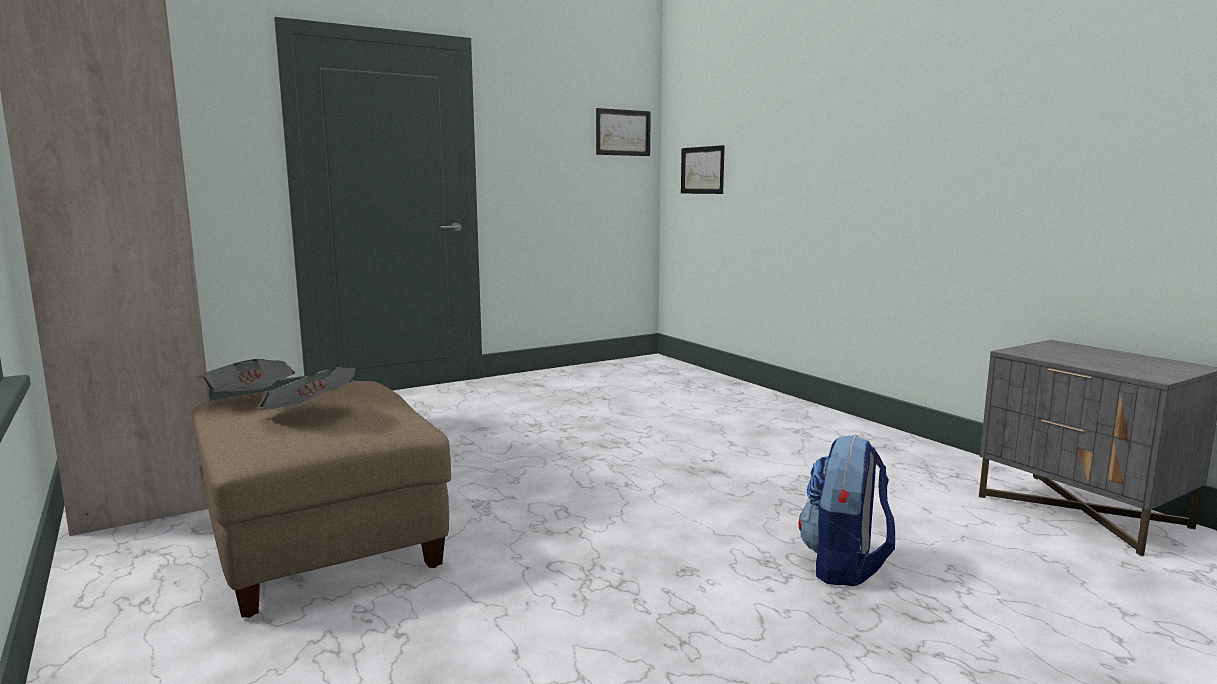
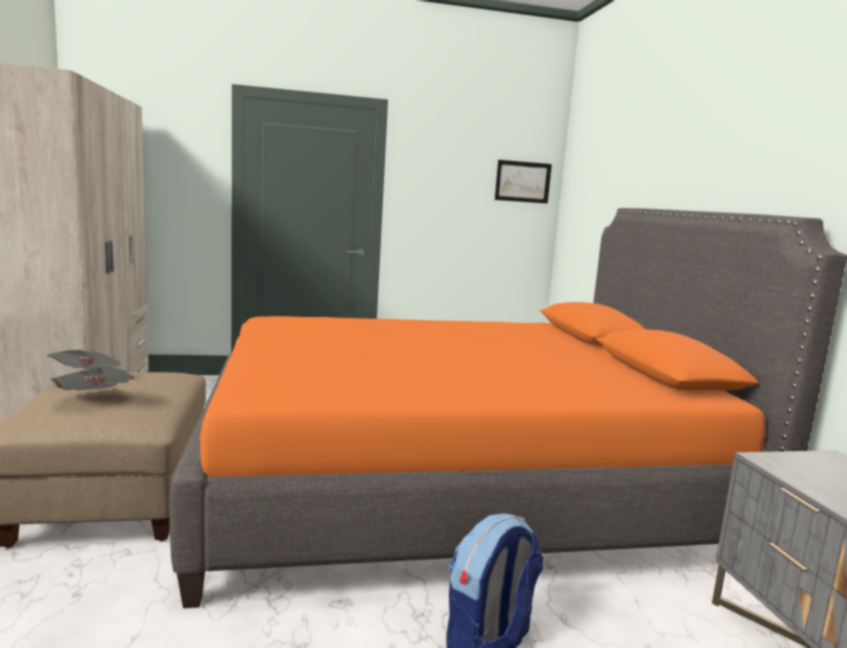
camera: 20 degrees right, 0 degrees up
picture [681,145,725,194] -> none
none -> orange bed [170,208,847,608]

